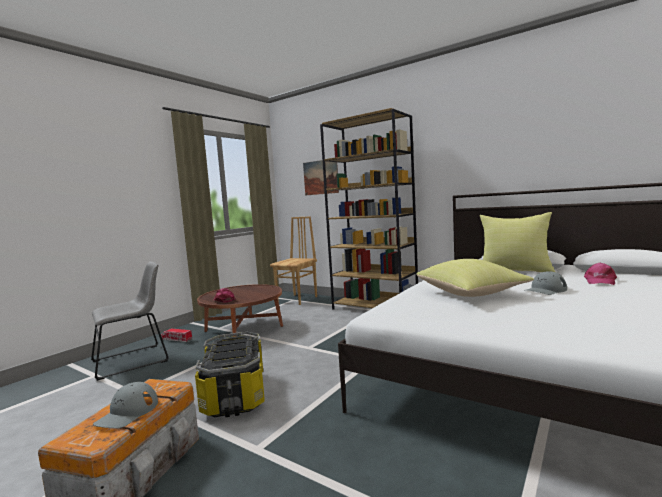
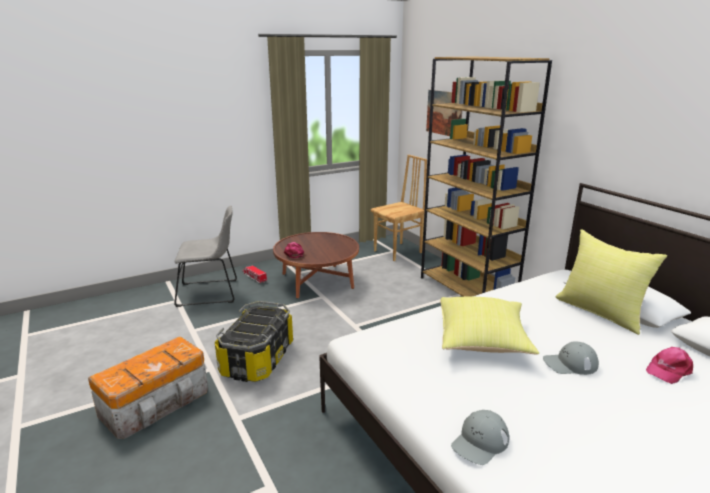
camera: 25 degrees right, 15 degrees up
grey cap [93,382,158,428] -> grey cap moved to [451,410,509,465]

